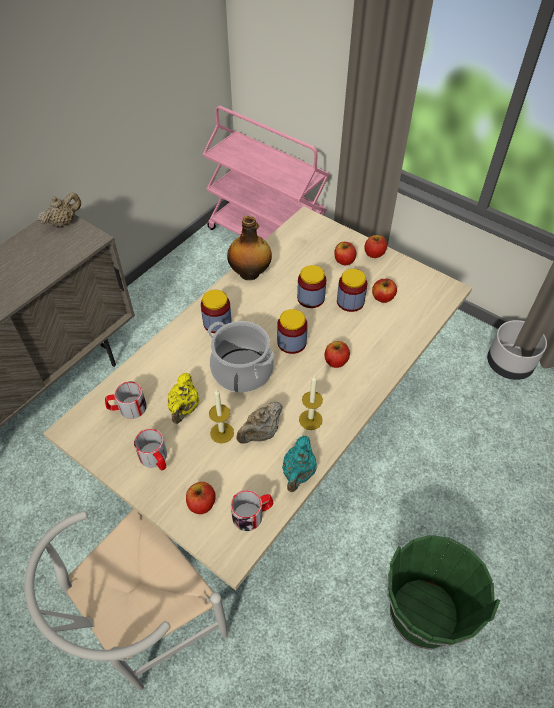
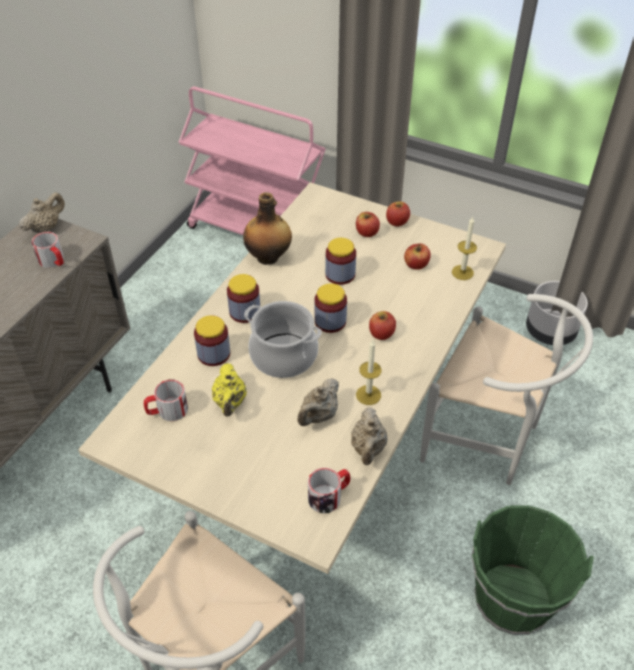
camera: 10 degrees left, 5 degrees down
mug [134,428,167,470] -> mug moved to [31,232,64,268]
apple [186,482,216,514] -> none
candle [209,389,234,444] -> candle moved to [452,217,477,280]
turquoise teapot [282,435,317,492] -> beige teapot [351,407,387,465]
jar [337,269,367,312] -> jar moved to [194,315,230,366]
none -> white chair [420,294,593,485]

